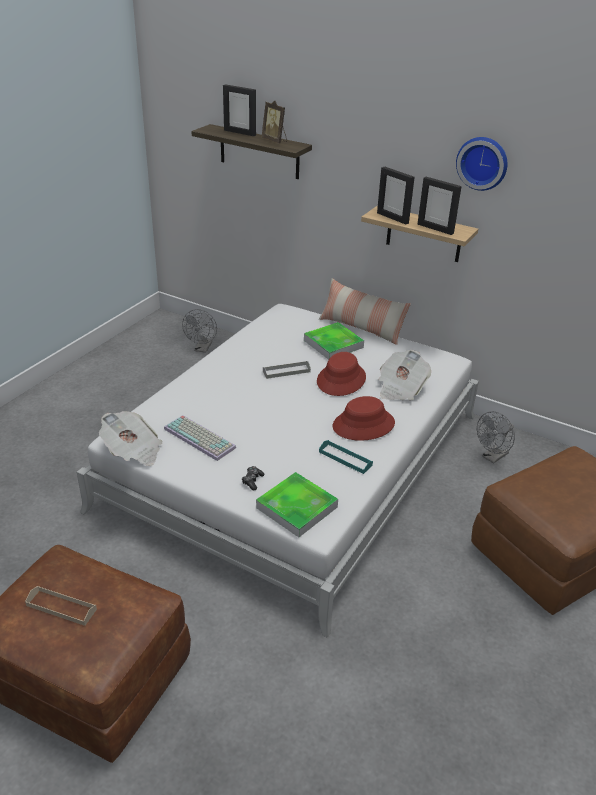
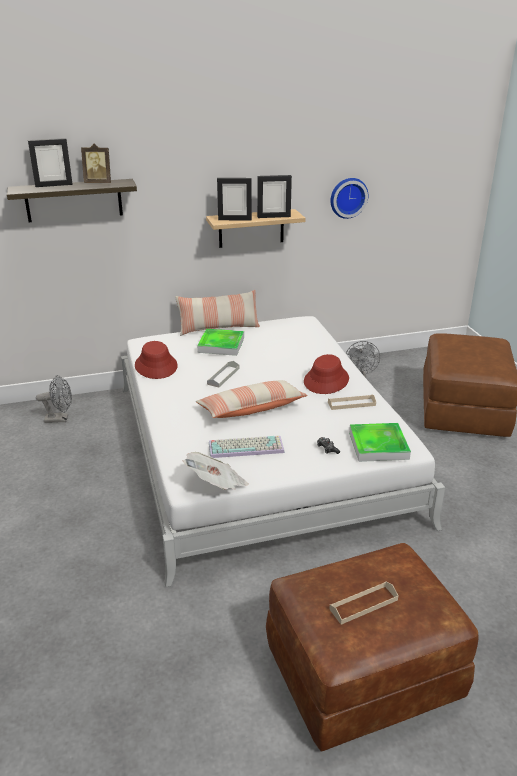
camera: 45 degrees left, 5 degrees down
grey fan [182,309,217,353] -> grey fan turned 60 degrees counterclockwise [36,375,72,423]
red hat [317,352,366,396] -> red hat moved to [135,341,178,379]
turquoise tray [319,440,373,474] -> beige tray [328,395,376,410]
newspaper [378,350,431,401] -> none
wall clock [456,137,507,191] -> wall clock moved to [331,178,368,219]
none -> pillow [196,380,308,418]

